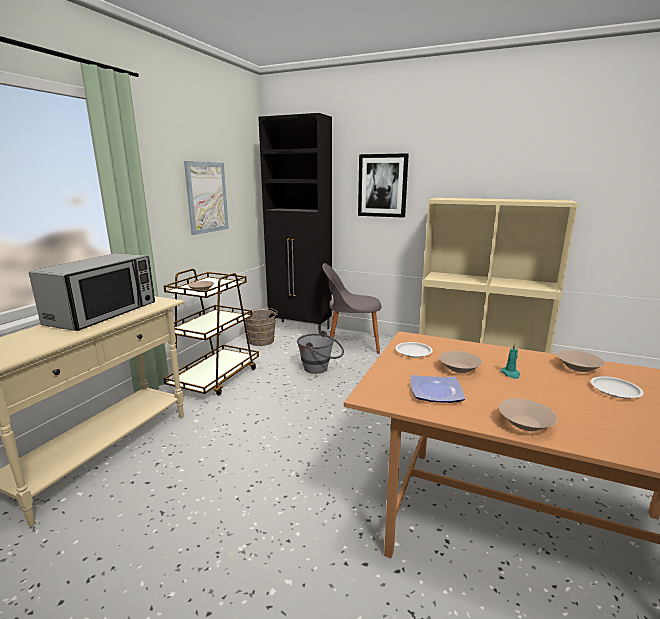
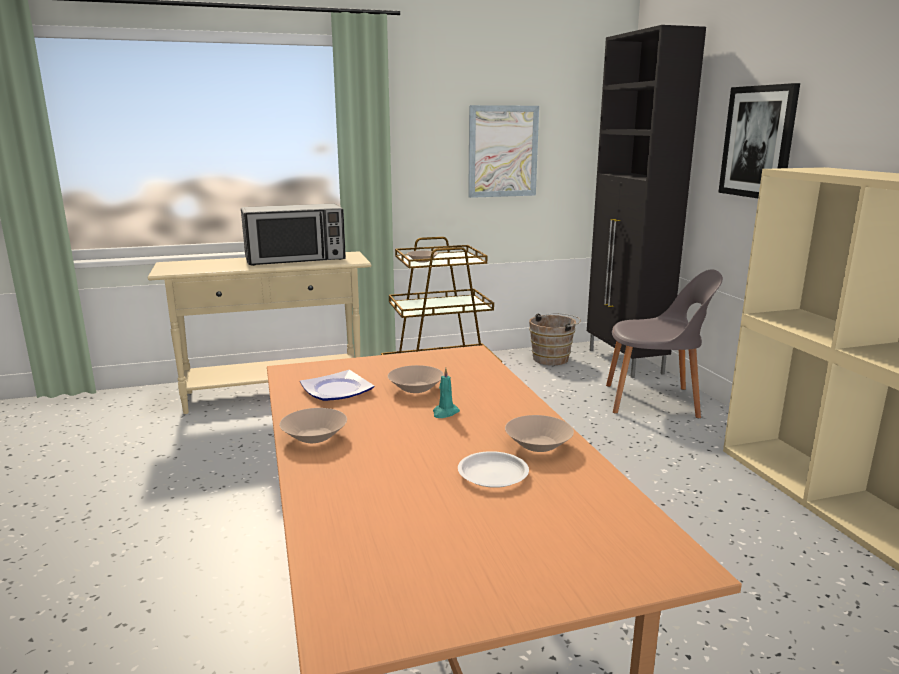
camera: 50 degrees right, 0 degrees up
grey bucket [297,331,344,374] -> none
grey chair [323,263,381,354] -> grey chair turned 135 degrees clockwise [606,270,723,418]
white plate [396,342,433,358] -> none

